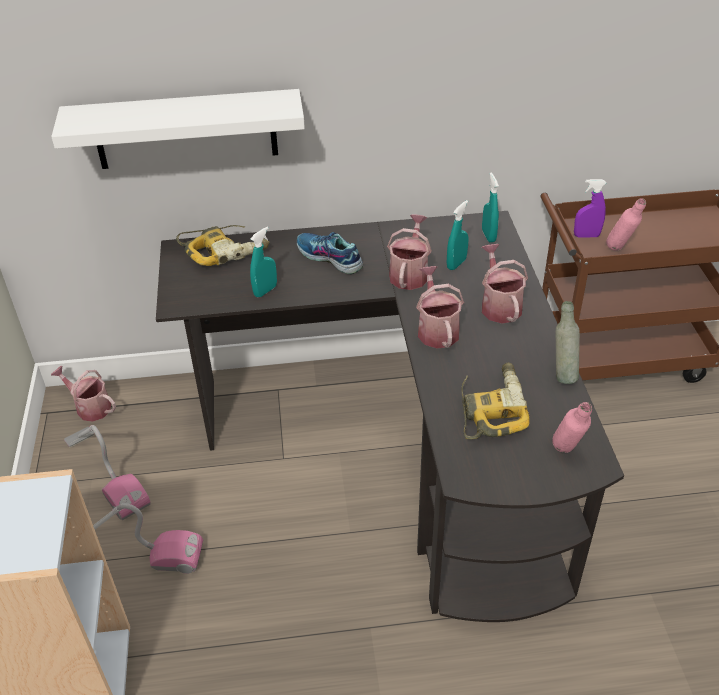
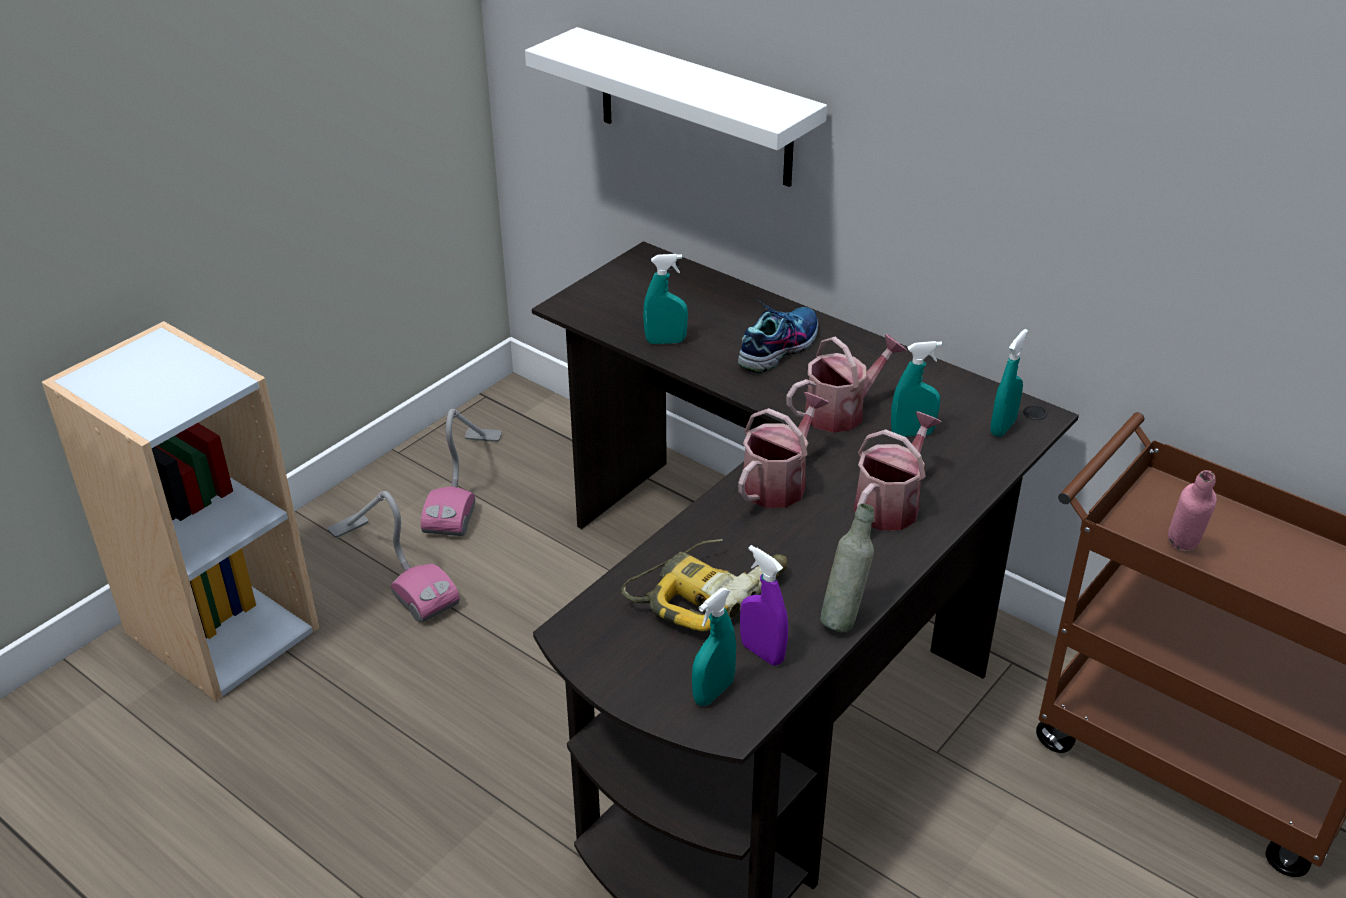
camera: 45 degrees right, 5 degrees down
watering can [51,366,116,422] -> none
power drill [176,225,270,266] -> none
shoe [297,232,363,274] -> shoe turned 45 degrees clockwise [738,300,818,373]
pink bottle [552,402,592,453] -> turquoise spray bottle [692,588,736,706]
purple spray bottle [574,179,606,238] -> purple spray bottle moved to [740,545,788,665]

